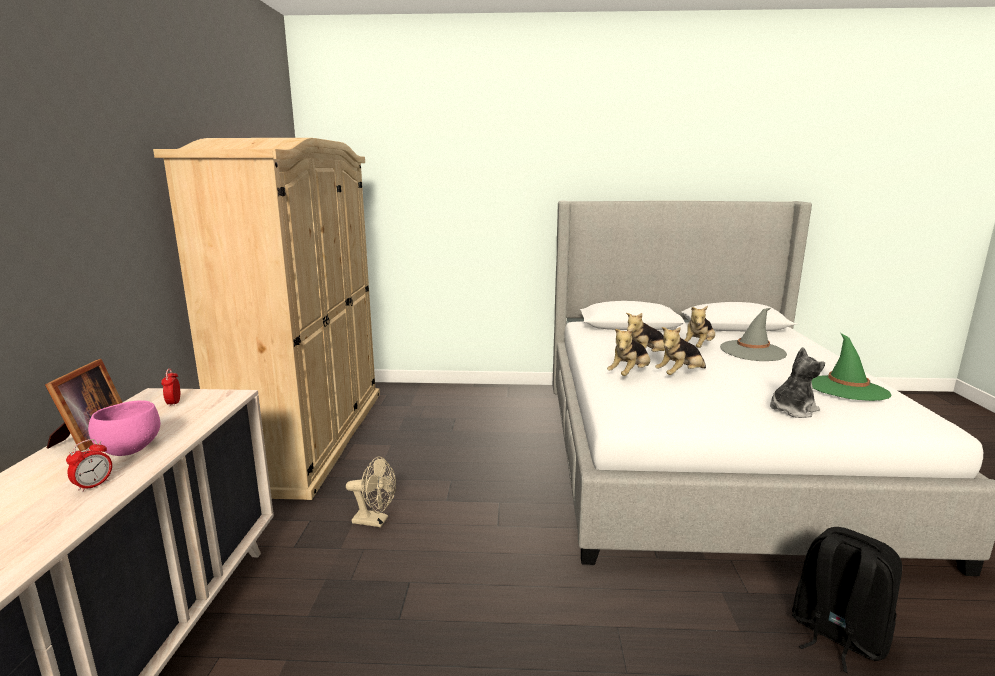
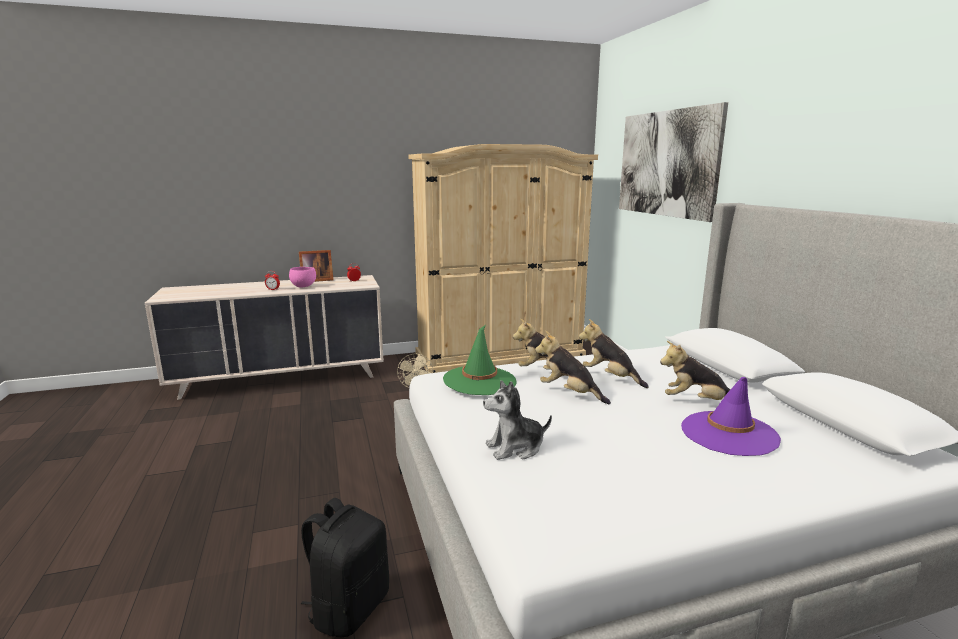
camera: 70 degrees right, 0 degrees up
grey hat [720,308,787,361] -> purple hat [681,377,781,456]
plush toy [770,347,825,418] -> plush toy turned 120 degrees clockwise [483,380,552,460]
green hat [812,333,892,401] -> green hat moved to [443,325,517,395]
none -> picture [619,102,728,222]

